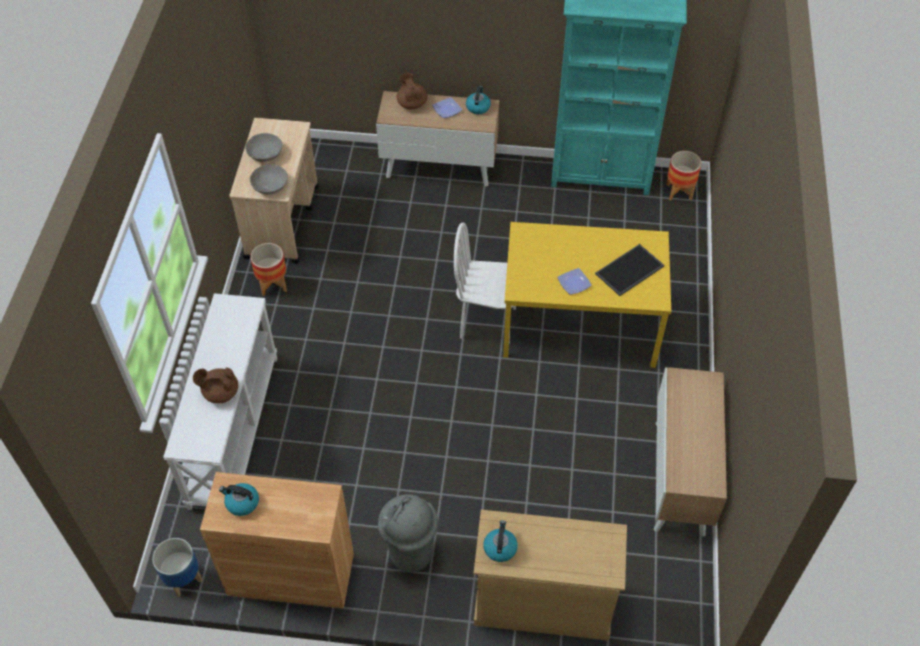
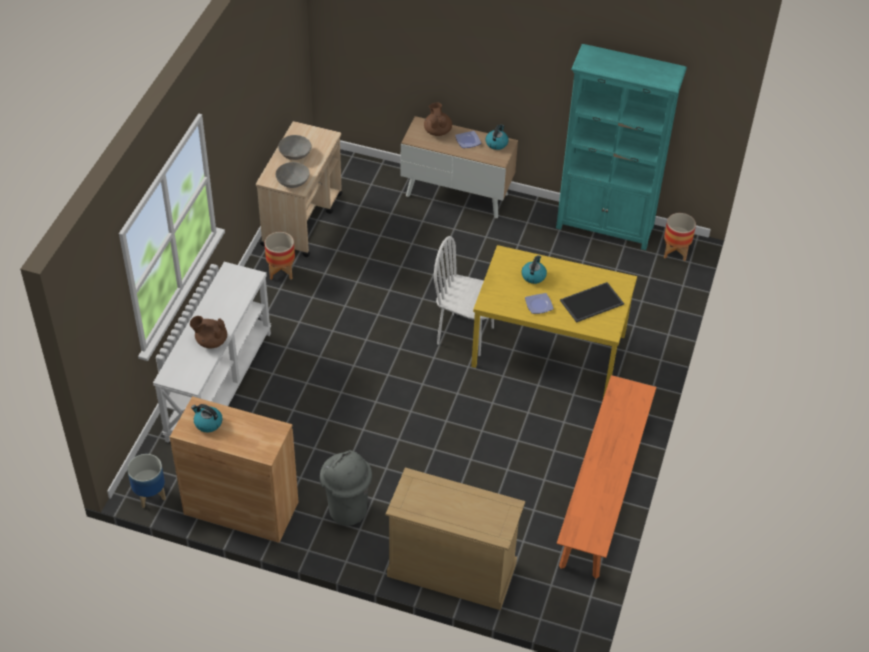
camera: 10 degrees right, 5 degrees down
kettle [483,520,518,562] -> kettle moved to [521,255,547,284]
cabinet [654,367,727,537] -> orange bench [557,375,656,579]

